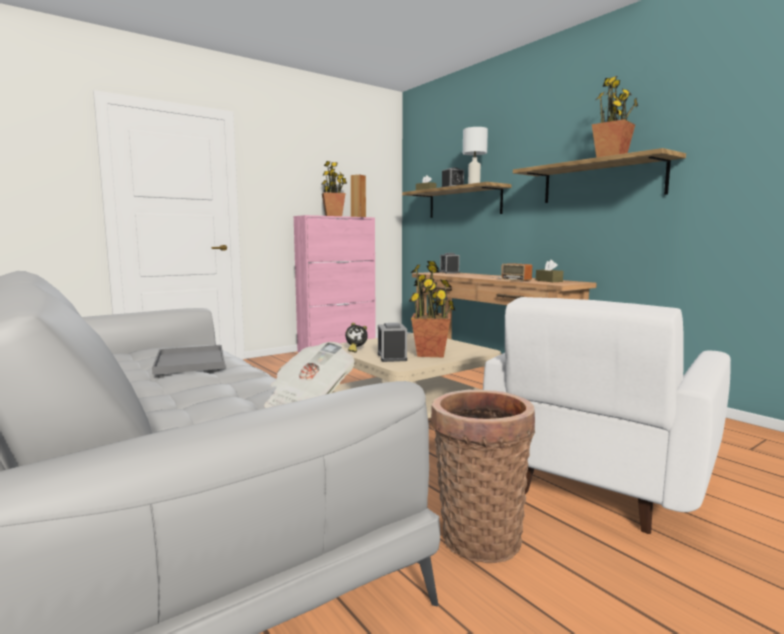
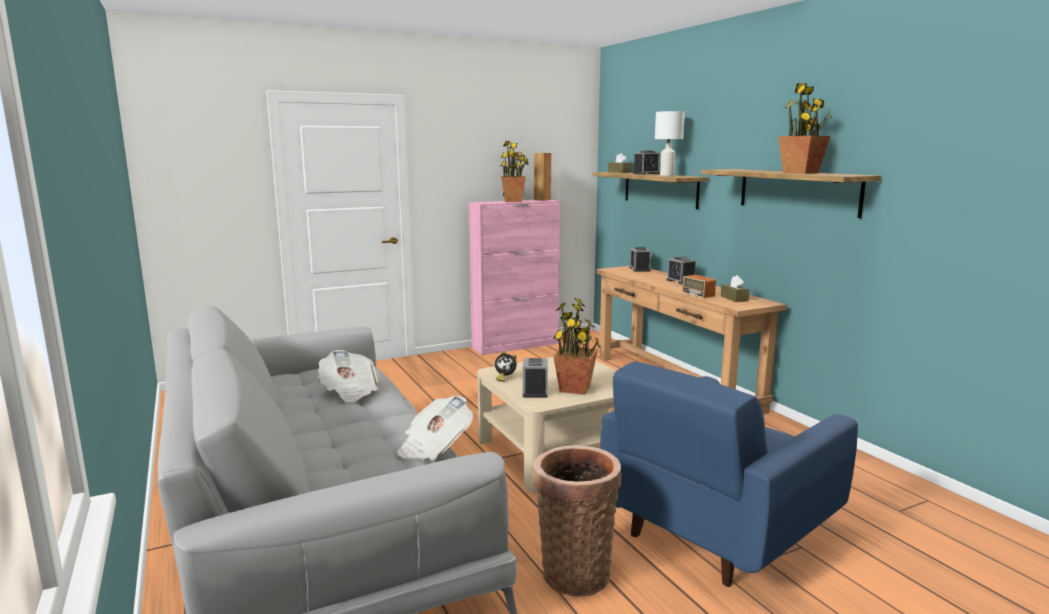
camera: 10 degrees right, 5 degrees up
grey tray [152,345,225,375] -> newspaper [318,350,378,402]
white armchair [483,297,731,534] -> blue armchair [600,361,858,587]
none -> alarm clock [666,257,696,284]

